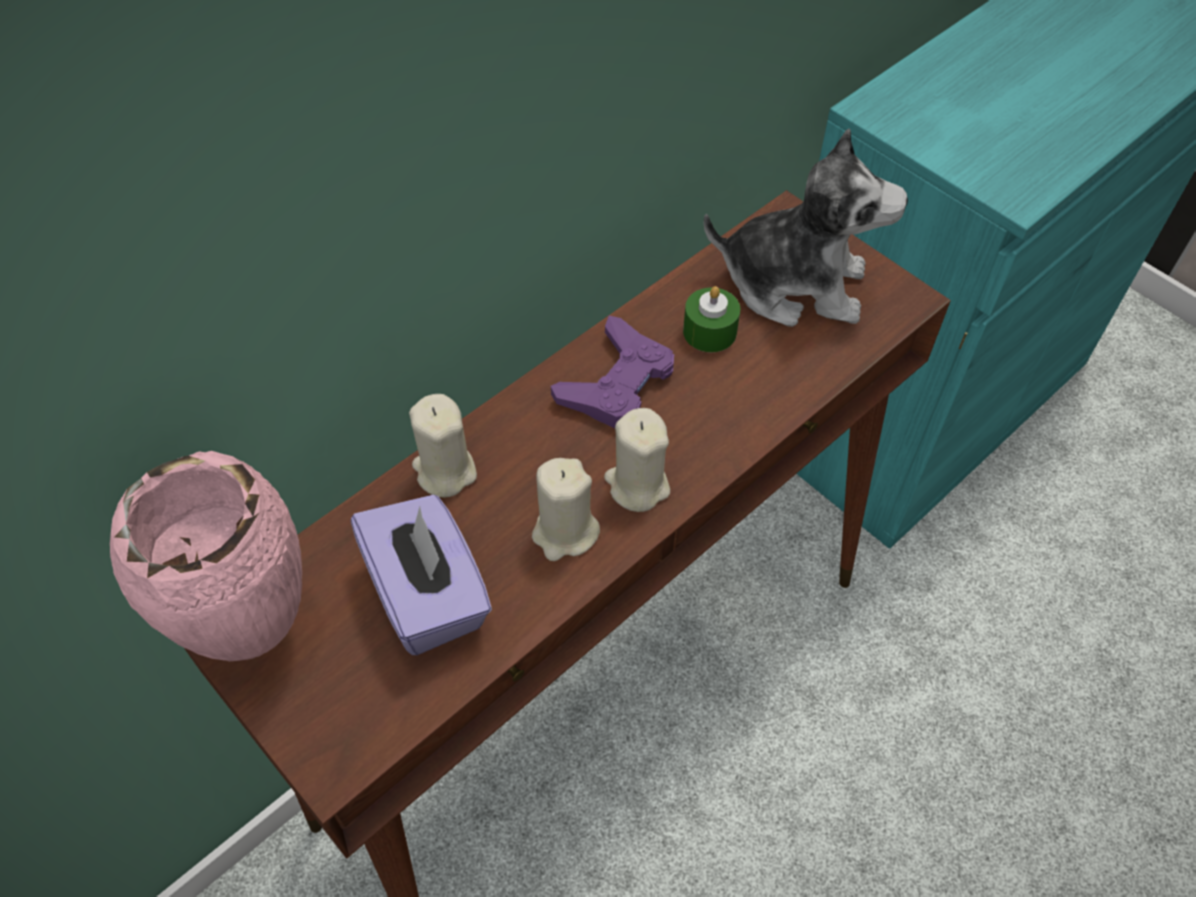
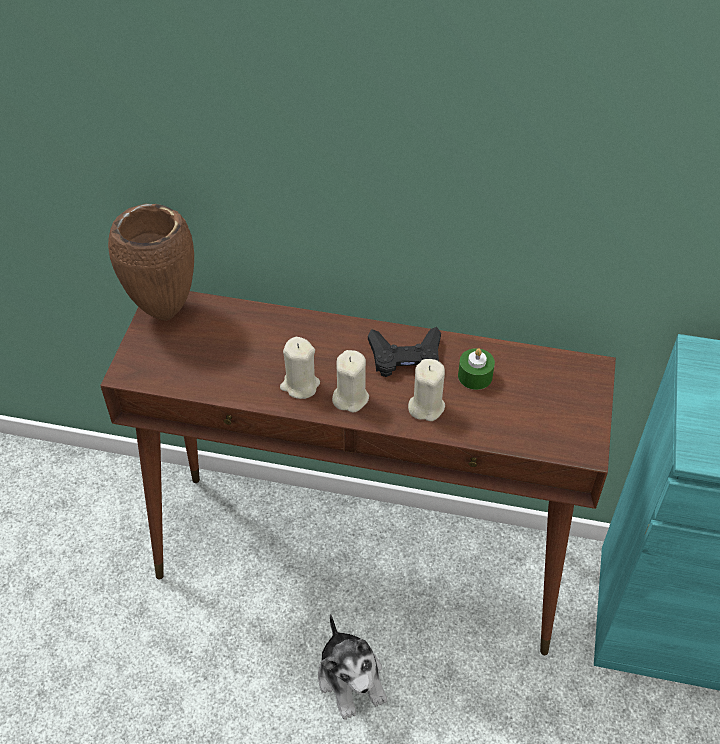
camera: 55 degrees right, 5 degrees down
pink vase [110,451,302,661] -> brown vase [108,204,194,321]
purple tissue box [351,495,492,655] -> none
beige candle [409,394,477,498] -> beige candle moved to [408,359,445,421]
purple game controller [551,316,674,428] -> black game controller [368,327,441,377]
plush toy [703,128,908,327] -> plush toy moved to [318,614,387,720]

